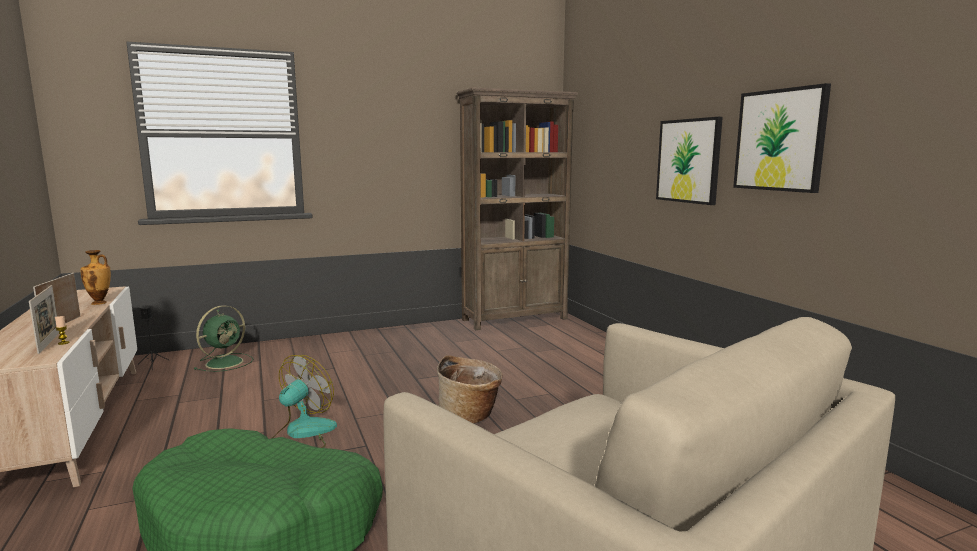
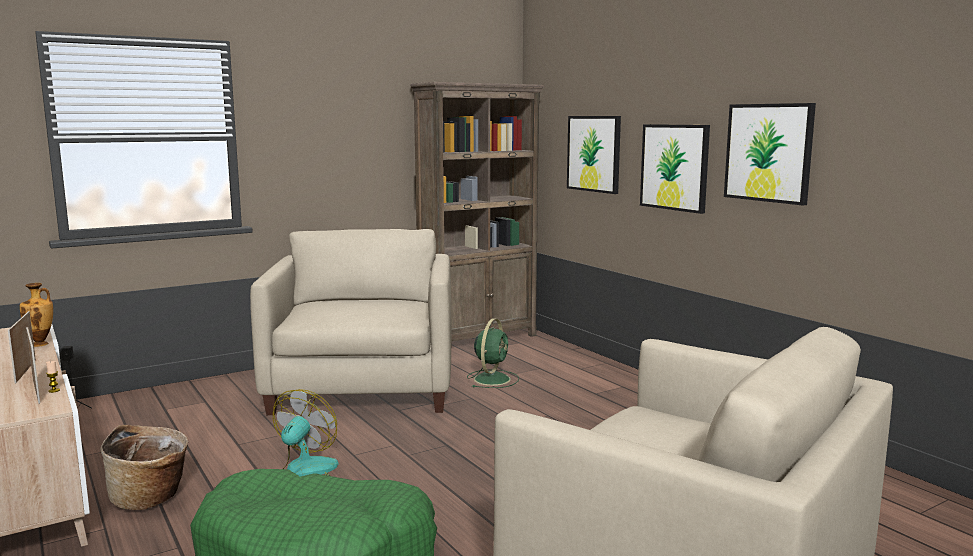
camera: 10 degrees left, 0 degrees up
green fan [193,305,253,372] -> green fan moved to [467,318,519,388]
basket [437,355,502,423] -> basket moved to [100,425,188,510]
none -> beige armchair [250,229,452,415]
none -> picture [567,116,621,194]

